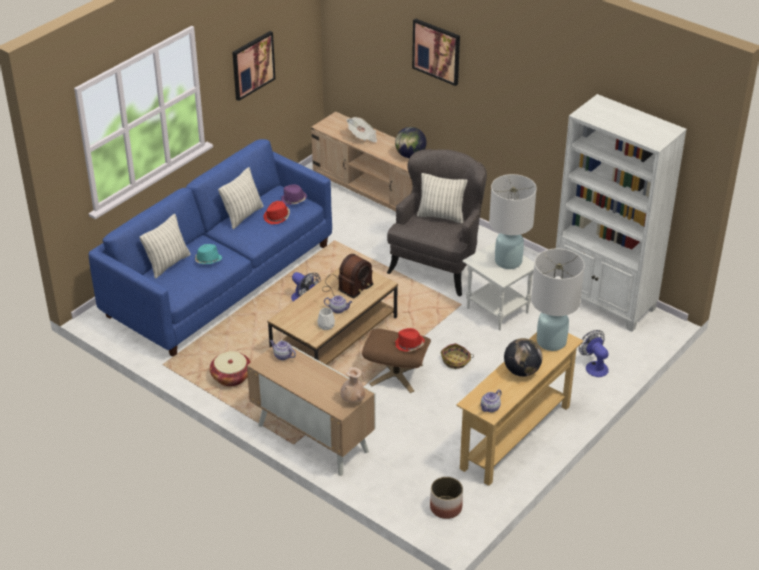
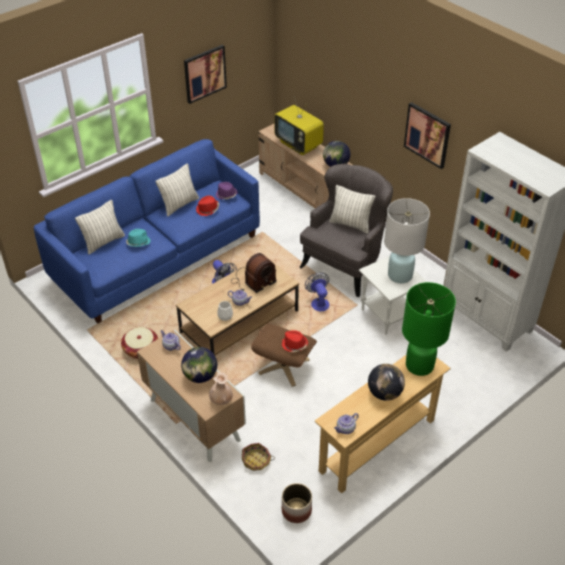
camera: 10 degrees right, 5 degrees up
newspaper [346,117,377,143] -> television [274,96,324,155]
picture [412,18,460,86] -> picture moved to [404,102,451,169]
basket [441,343,474,369] -> basket moved to [242,443,275,471]
white table lamp [531,248,585,351] -> green table lamp [402,282,456,376]
fan [579,330,609,377] -> fan moved to [305,272,329,311]
none -> globe [181,347,217,383]

